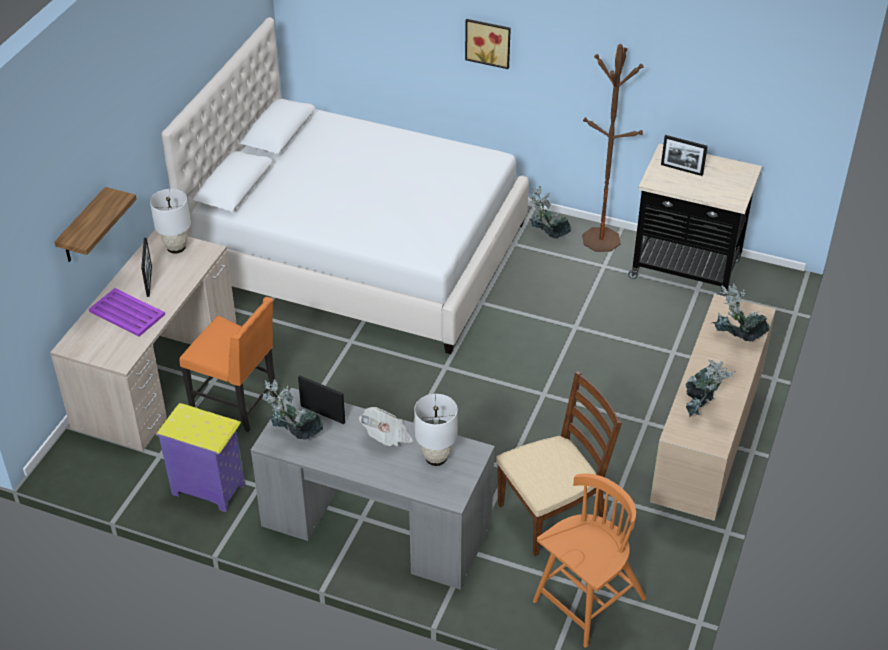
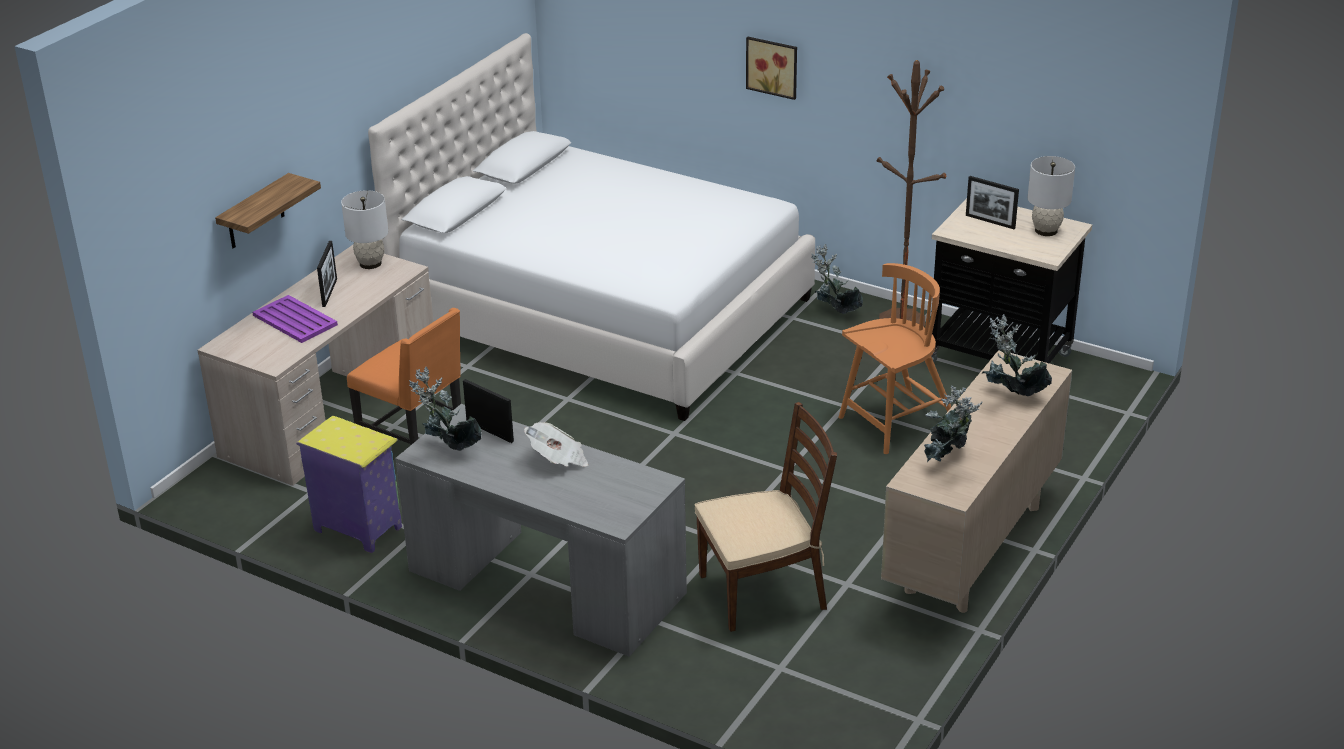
camera: 10 degrees right, 10 degrees down
white table lamp [414,394,458,466] -> white table lamp moved to [1028,156,1075,236]
orange chair [533,474,646,648] -> orange chair moved to [838,263,951,454]

